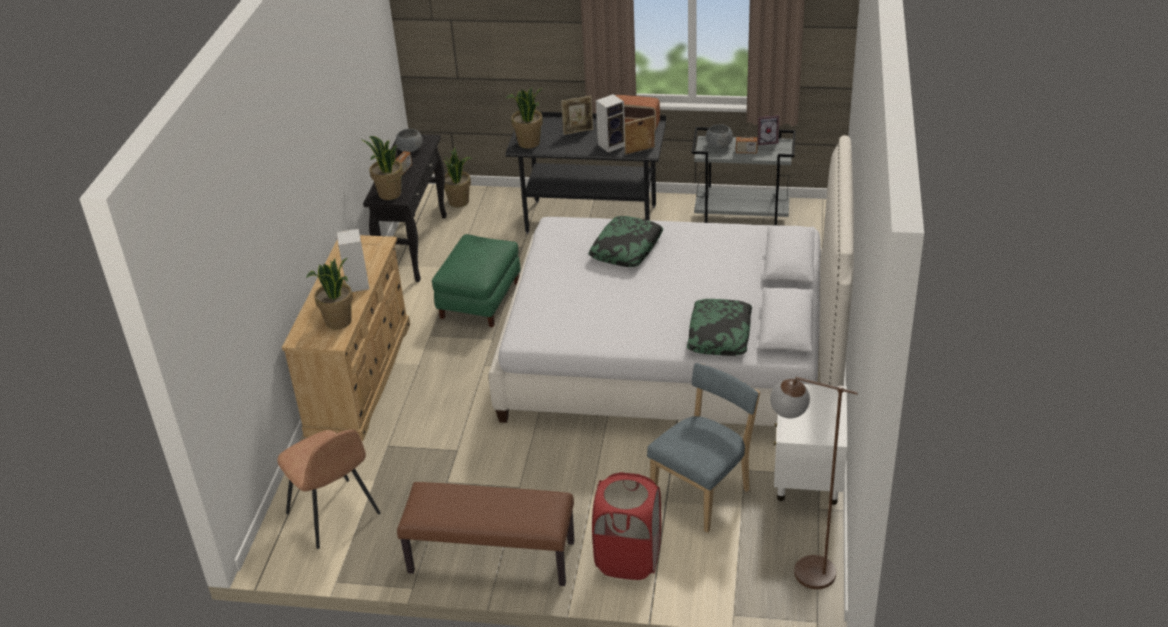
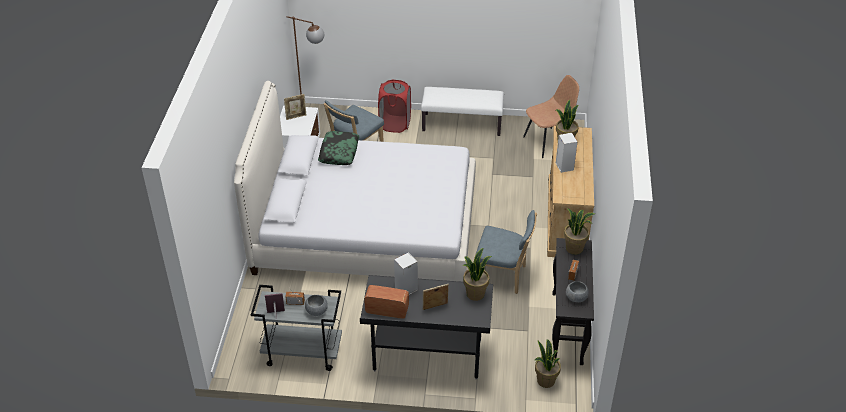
camera: 175 degrees right, 5 degrees up
brown chair [277,429,381,549] -> brown chair turned 105 degrees clockwise [523,75,579,158]
brown bench [397,482,574,586] -> white bench [421,87,504,136]
green ottoman [432,234,520,327] -> blue chair [475,210,537,294]
pillow [588,216,663,267] -> none
picture frame [624,116,655,155] -> picture frame moved to [284,94,306,120]

